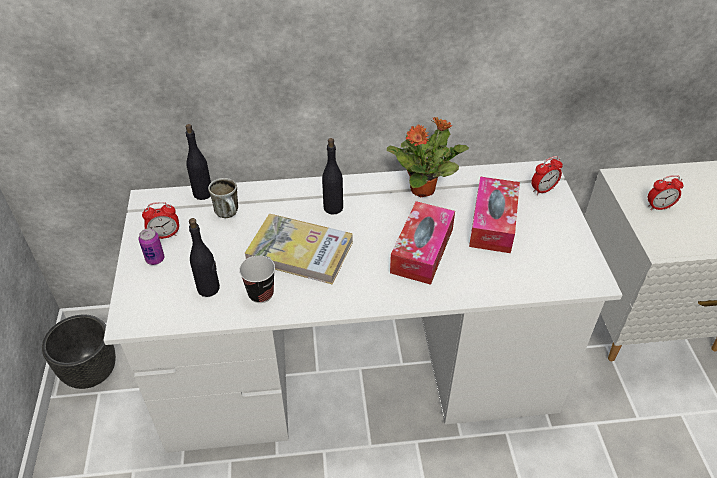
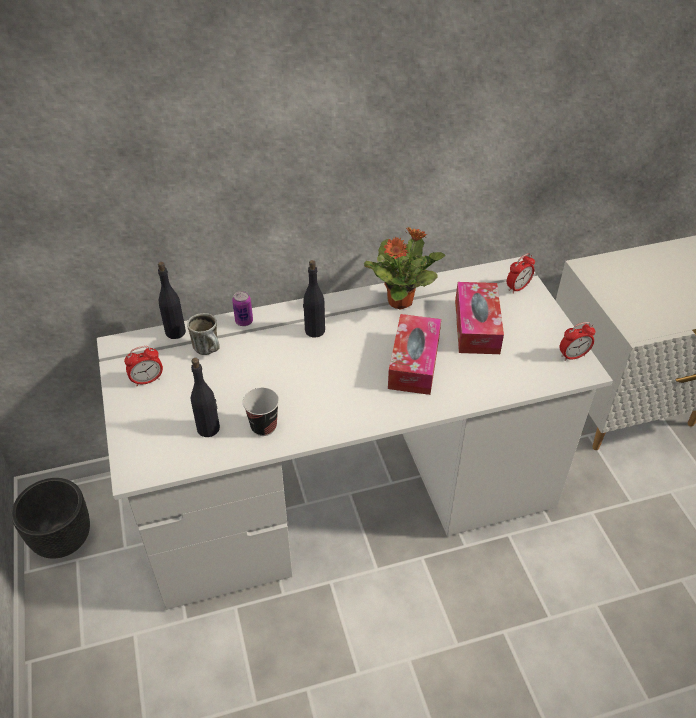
camera: 10 degrees left, 0 degrees up
can [139,228,165,265] -> can moved to [232,291,253,326]
book [244,214,353,285] -> none
alarm clock [648,175,684,210] -> alarm clock moved to [560,322,596,361]

